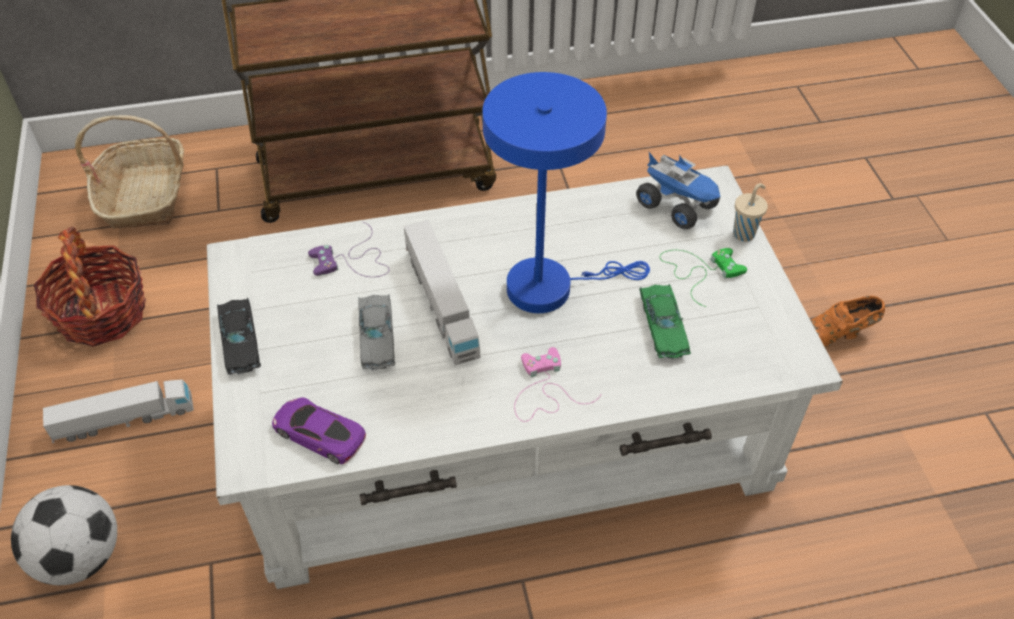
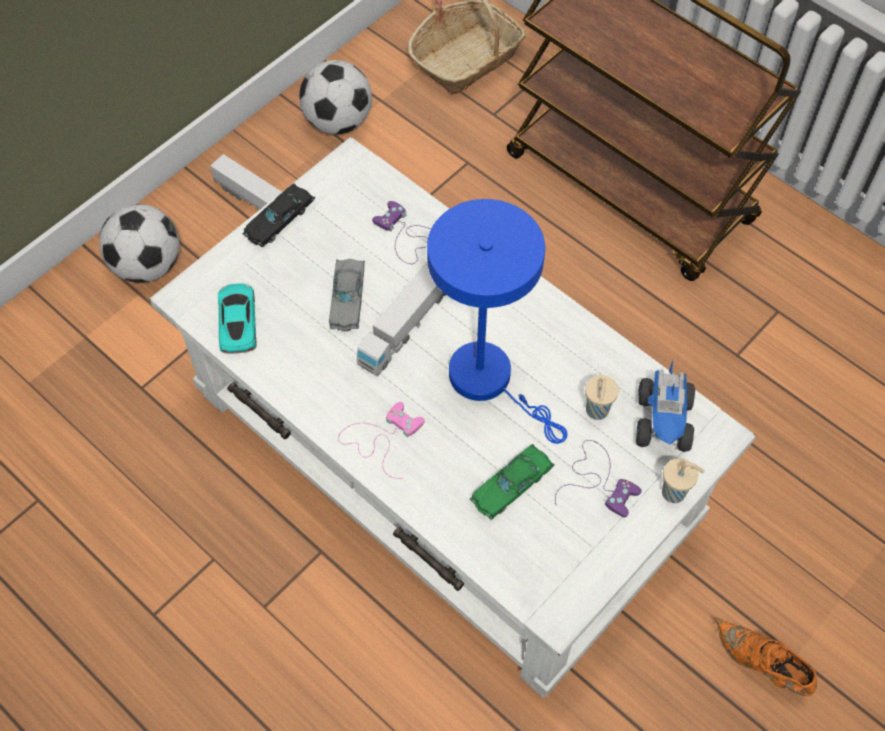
camera: 55 degrees right, 10 degrees up
basket [34,226,146,347] -> football [299,60,372,134]
purple toy car [272,397,366,464] -> turquoise toy car [218,283,257,354]
grey toy car [359,294,395,370] -> grey toy car turned 45 degrees counterclockwise [329,259,365,330]
green game controller [660,248,747,307] -> purple game controller [555,440,642,517]
none -> beige cup [585,375,619,420]

